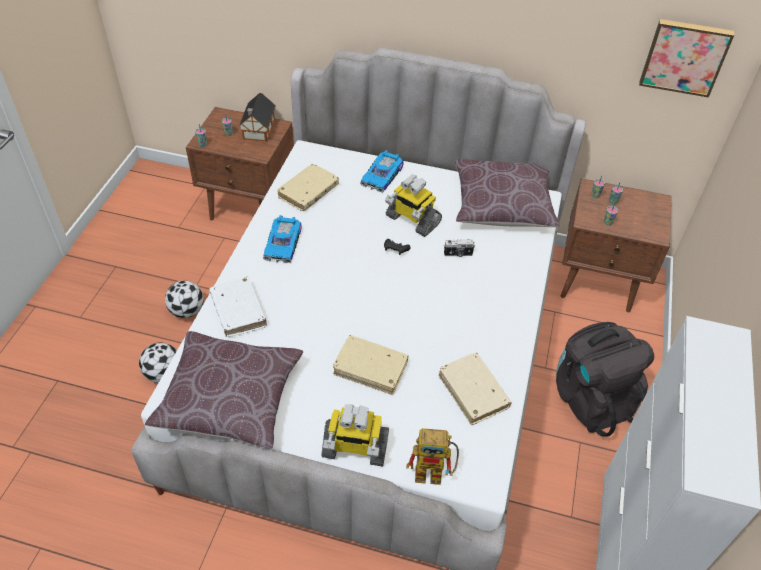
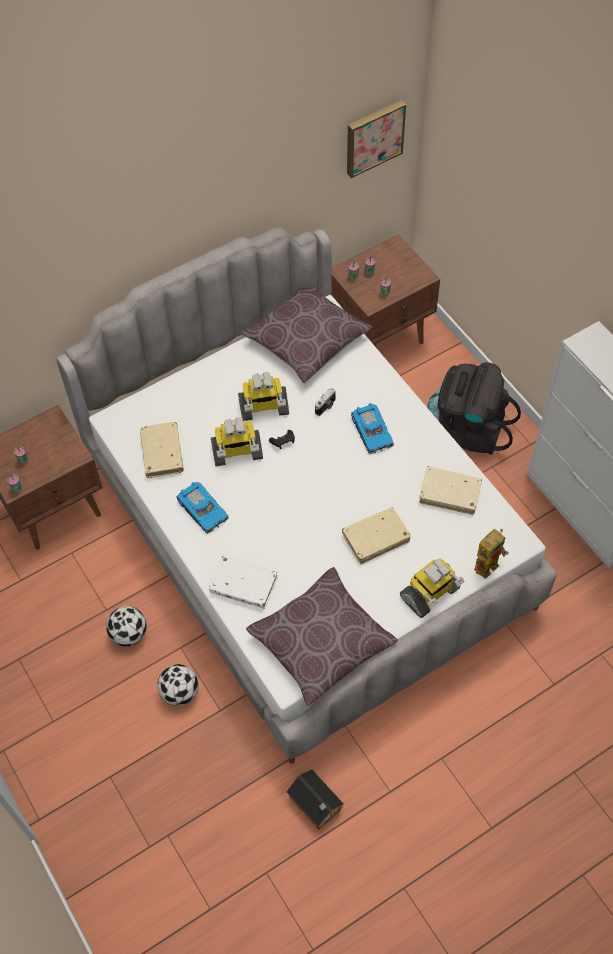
camera: 45 degrees left, 10 degrees up
toy house [239,93,276,141] -> toy house moved to [286,769,344,829]
toy car [360,150,404,193] -> toy car moved to [351,403,394,454]
none -> toy robot [211,418,263,467]

